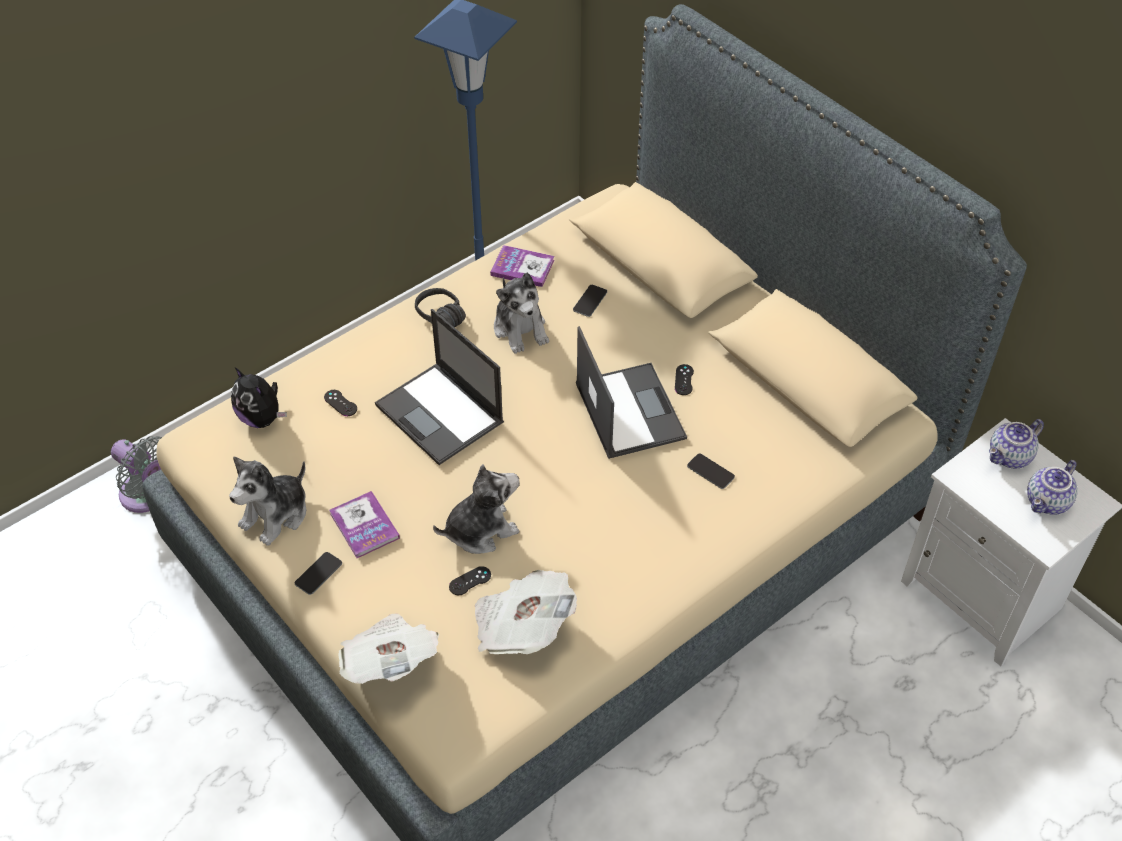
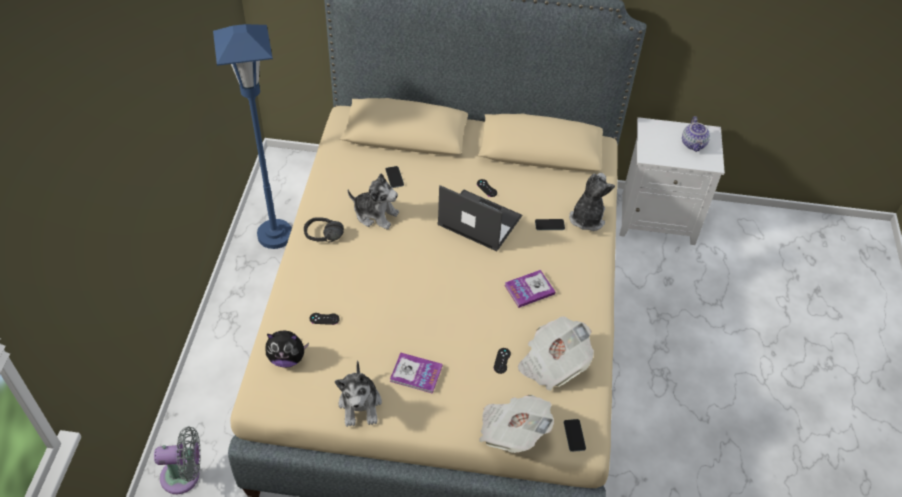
camera: 45 degrees left, 0 degrees up
phone [295,552,342,595] -> phone moved to [564,419,586,452]
laptop [375,309,504,465] -> none
plush toy [433,464,520,554] -> plush toy moved to [569,173,615,231]
book [490,245,554,287] -> book moved to [504,270,555,308]
teapot [989,419,1044,468] -> none

